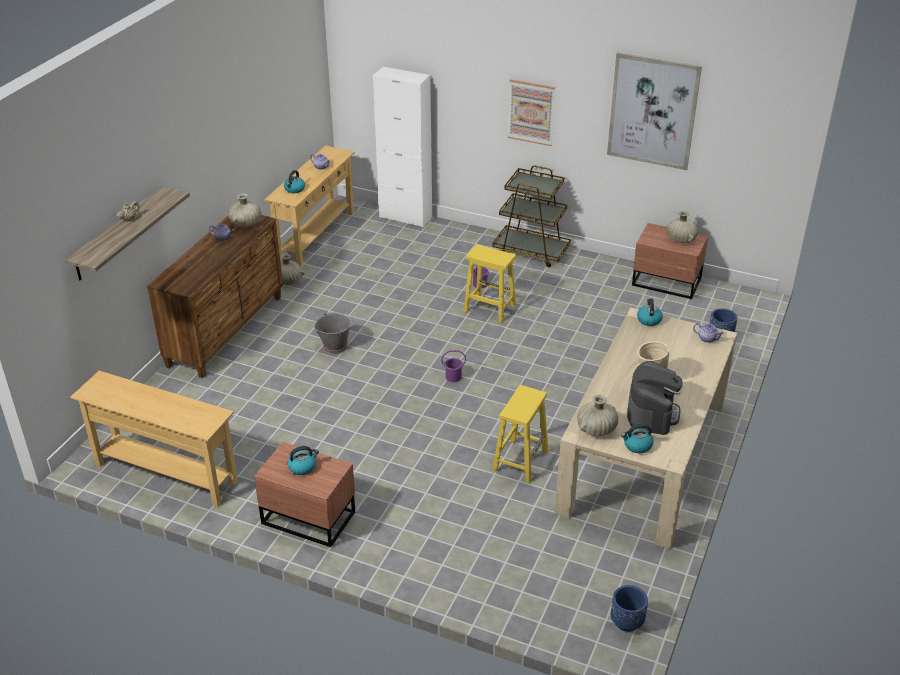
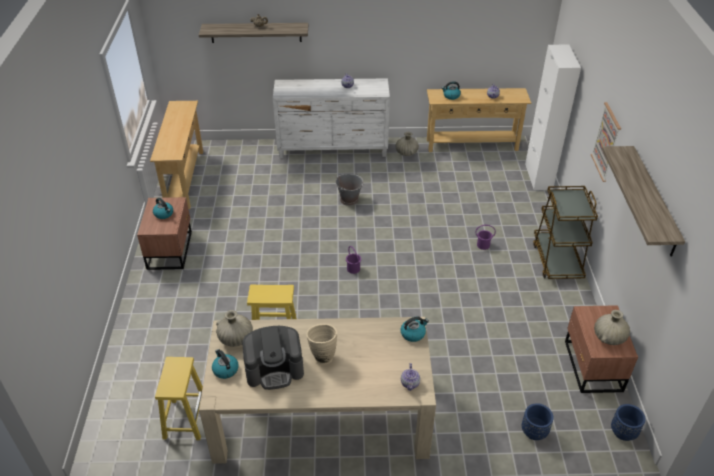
camera: 65 degrees right, 5 degrees up
brown dresser [147,215,283,378] -> white dresser [273,78,390,158]
beige vase [228,193,261,227] -> none
yellow stool [463,244,516,323] -> yellow stool moved to [155,357,203,440]
picture [607,52,702,170] -> shelf [602,146,685,257]
blue planter [611,585,648,632] -> blue planter moved to [611,404,645,441]

